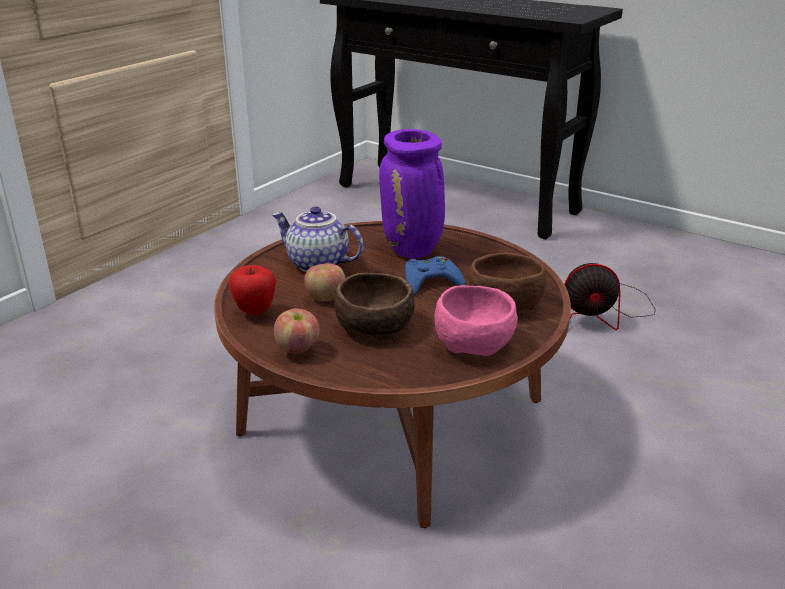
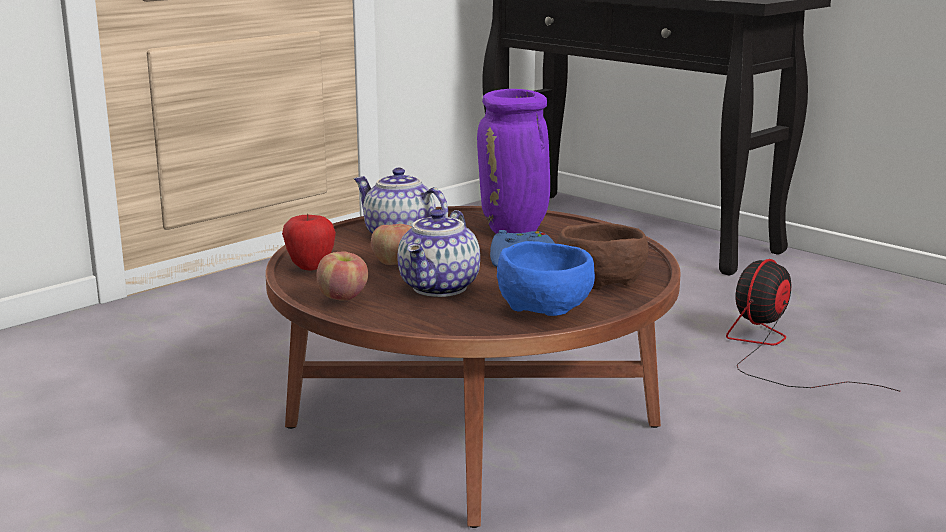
camera: 10 degrees right, 10 degrees down
brown bowl [334,273,415,340] -> teapot [397,209,480,297]
pink bowl [435,285,518,356] -> blue bowl [497,241,595,316]
fan [564,263,656,330] -> fan turned 120 degrees clockwise [726,259,901,392]

